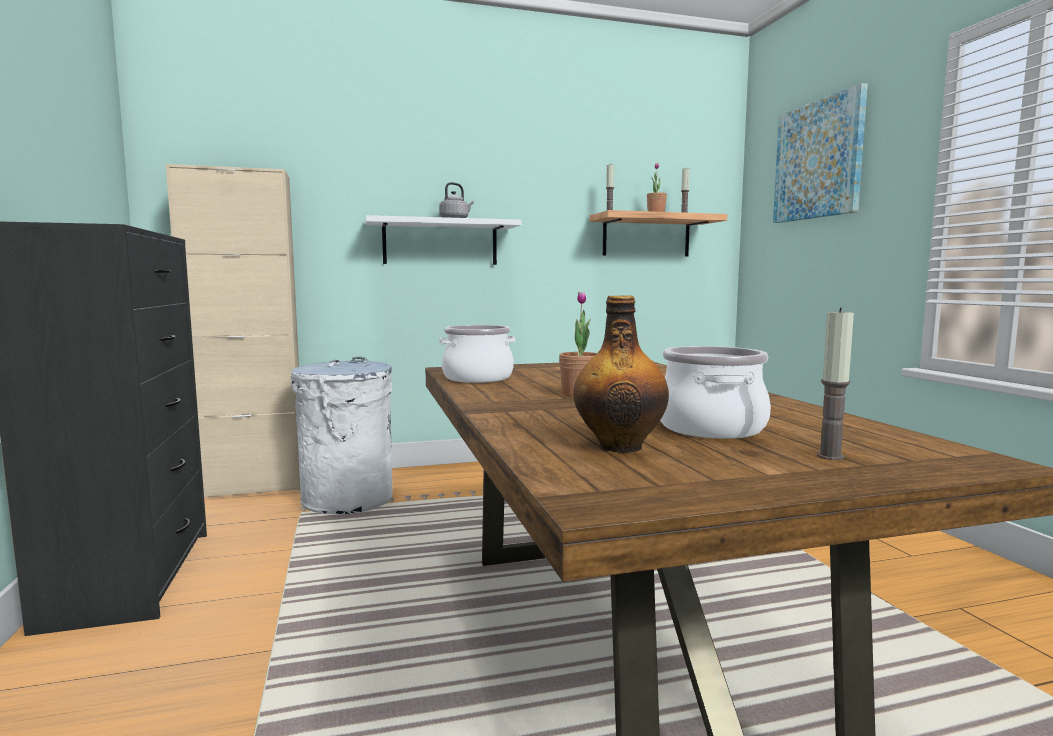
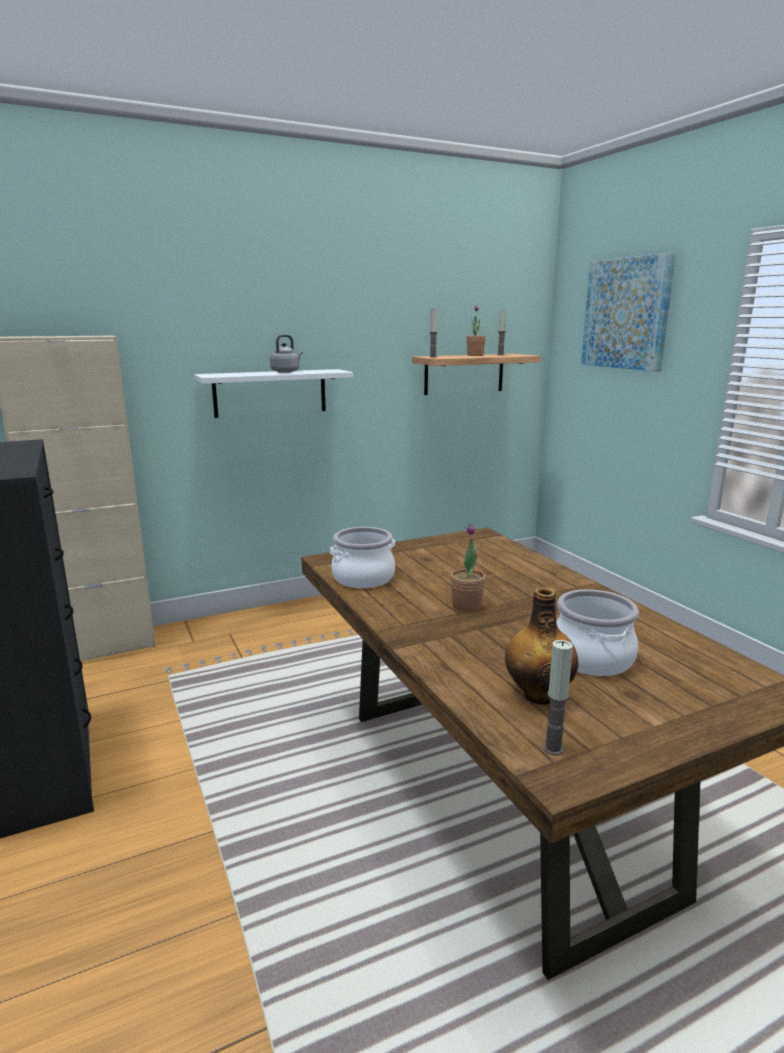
camera: 10 degrees left, 10 degrees up
white trash can [290,357,393,514] -> none
candle [817,308,854,460] -> candle moved to [543,640,573,755]

